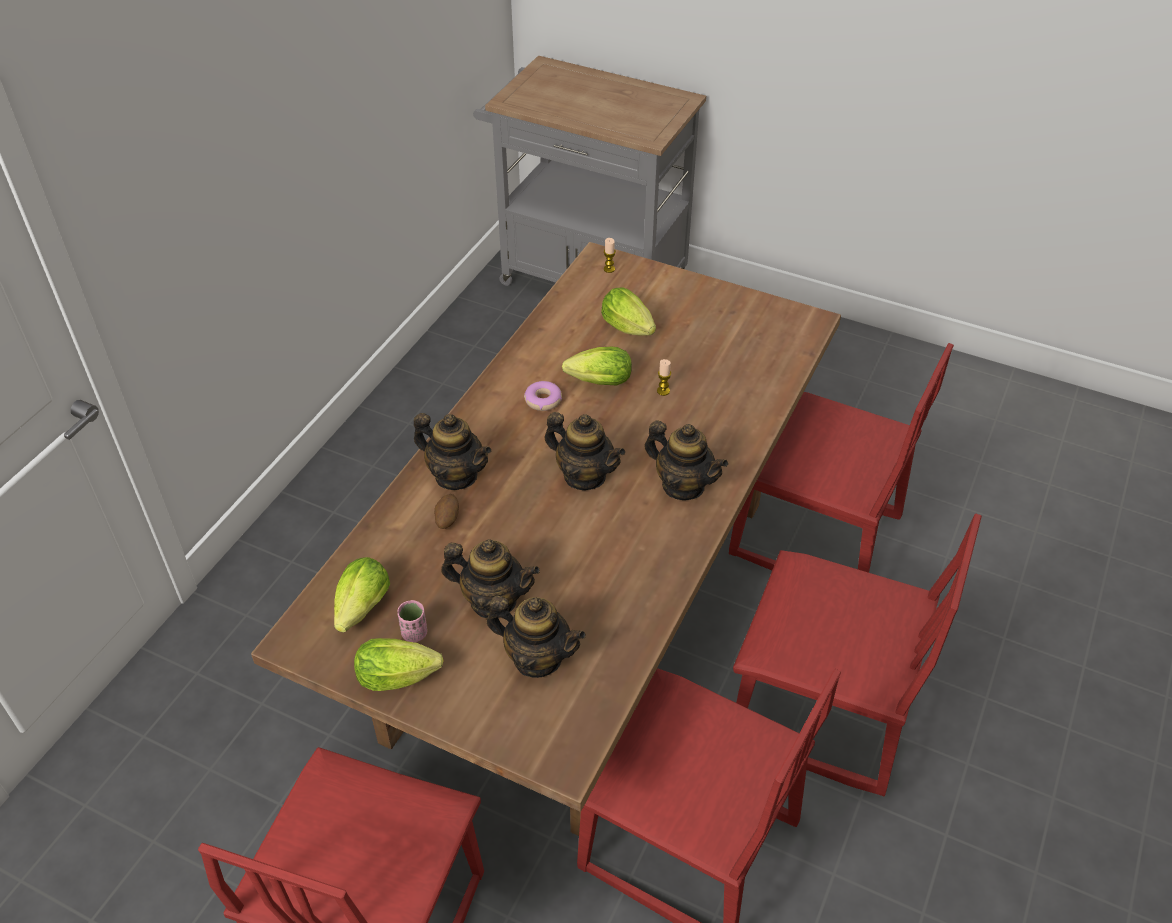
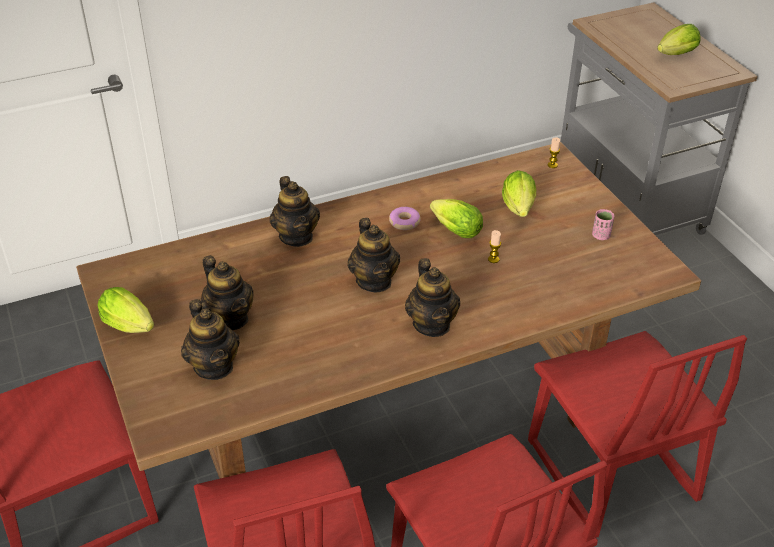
camera: 40 degrees right, 5 degrees down
lettuce [334,557,390,633] -> lettuce moved to [657,24,701,55]
pink cup [397,600,427,643] -> pink cup moved to [592,209,615,240]
potato [434,494,459,529] -> none

